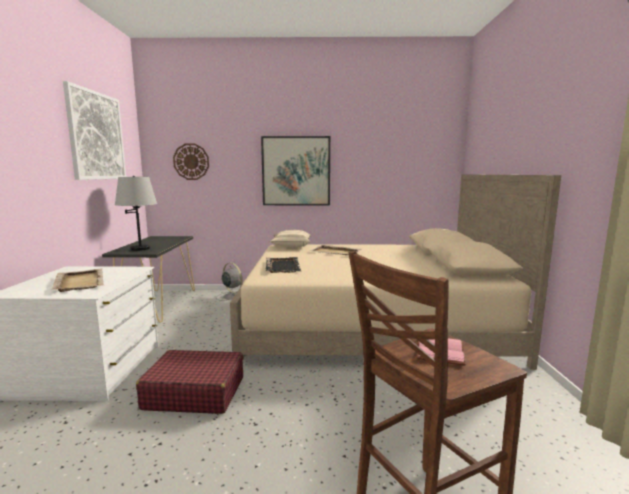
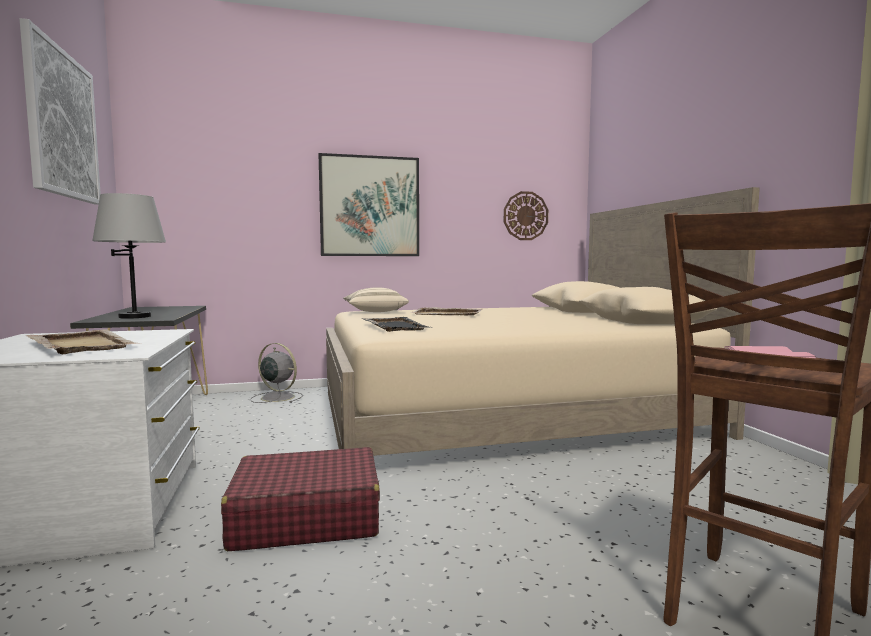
camera: 15 degrees left, 5 degrees down
wall clock [173,143,209,180] -> wall clock moved to [504,191,548,240]

